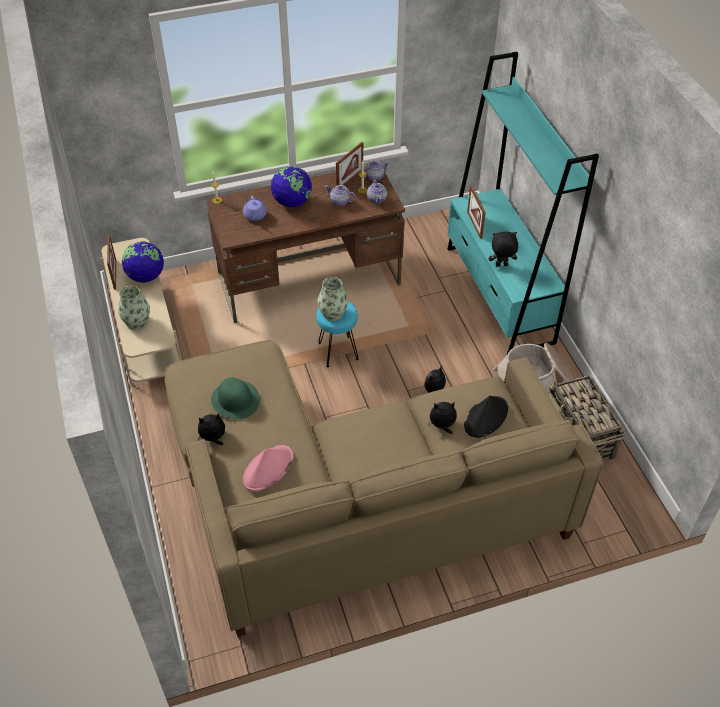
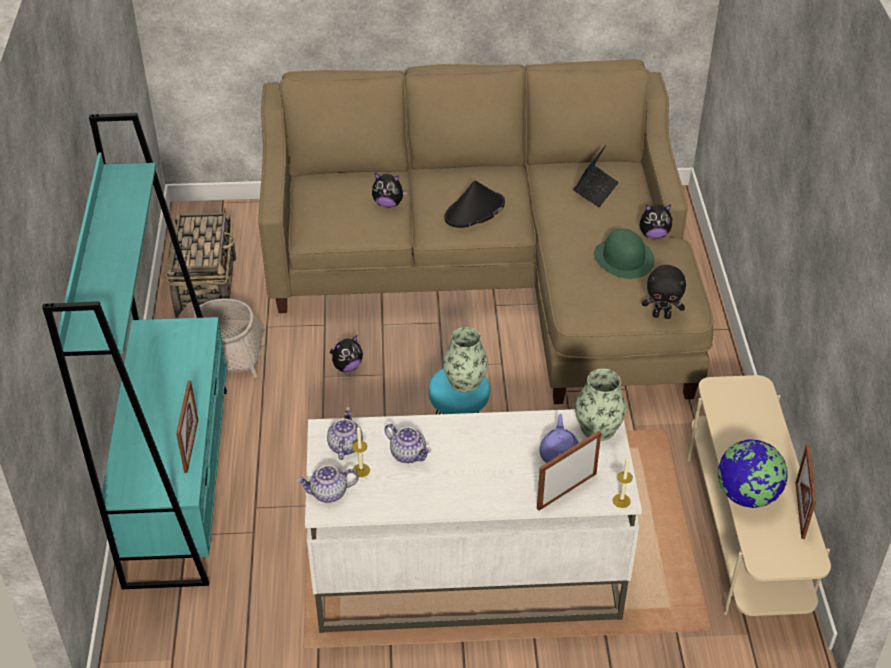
camera: 165 degrees left, 5 degrees down
vase [118,286,150,330] -> vase moved to [575,369,626,441]
brown desk [206,166,405,323] -> white desk [305,409,642,633]
pink hat [243,445,293,491] -> laptop [574,145,619,207]
globe [271,166,312,207] -> none
picture frame [336,142,363,186] -> picture frame moved to [537,431,601,511]
black hat [464,396,508,438] -> black hat moved to [444,180,505,228]
black plush toy [489,232,518,266] -> black plush toy moved to [642,265,686,319]

